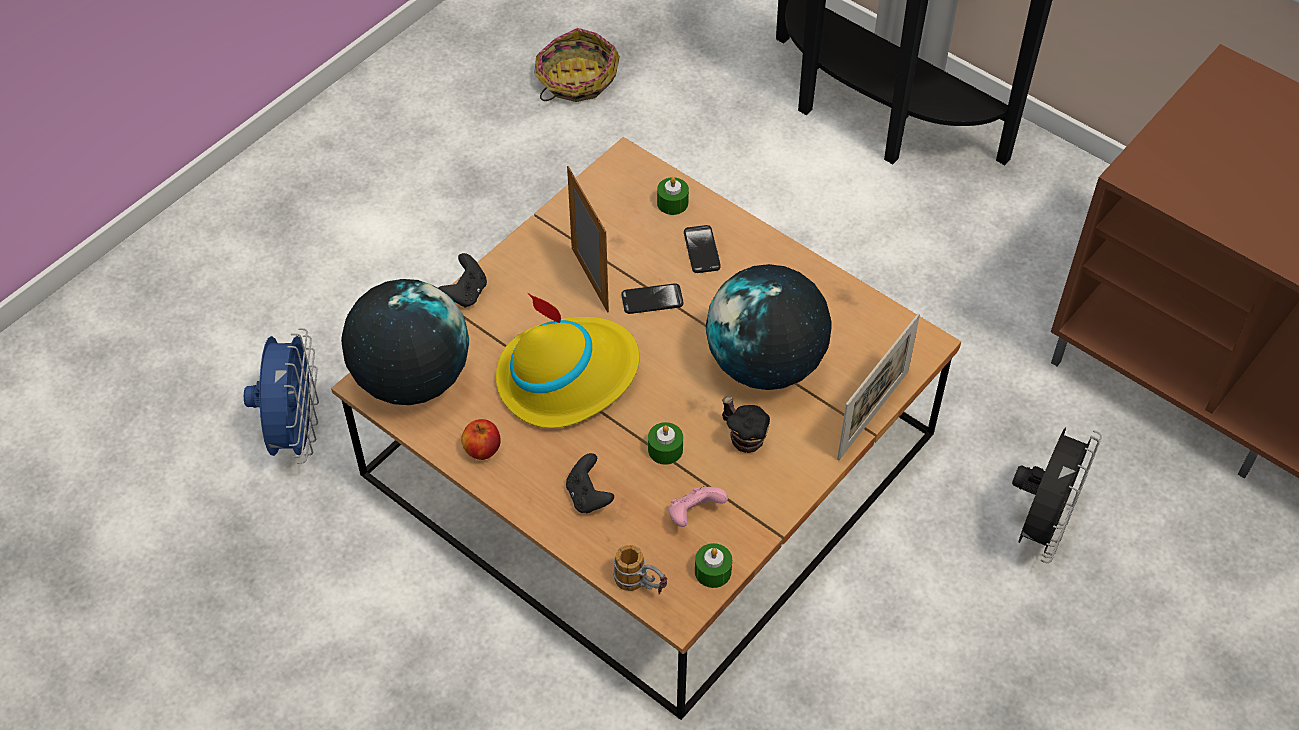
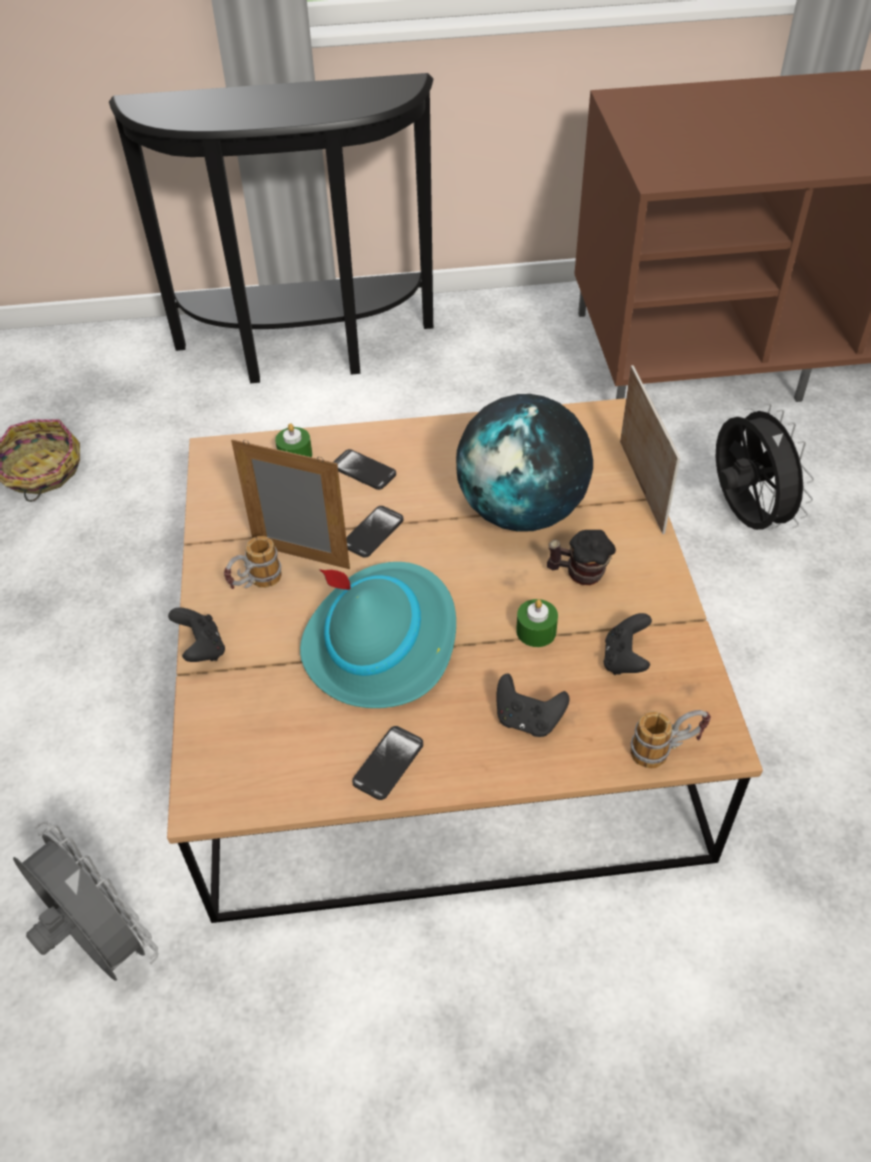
camera: 45 degrees left, 5 degrees down
blue fan [244,328,319,464] -> grey fan [13,821,158,981]
globe [341,279,469,405] -> none
apple [461,419,501,460] -> phone [352,726,423,800]
yellow hat [496,293,640,428] -> turquoise hat [300,562,456,708]
pink game controller [668,486,728,527] -> black game controller [604,613,652,675]
green candle [695,543,732,588] -> none
none -> mug [224,536,282,589]

